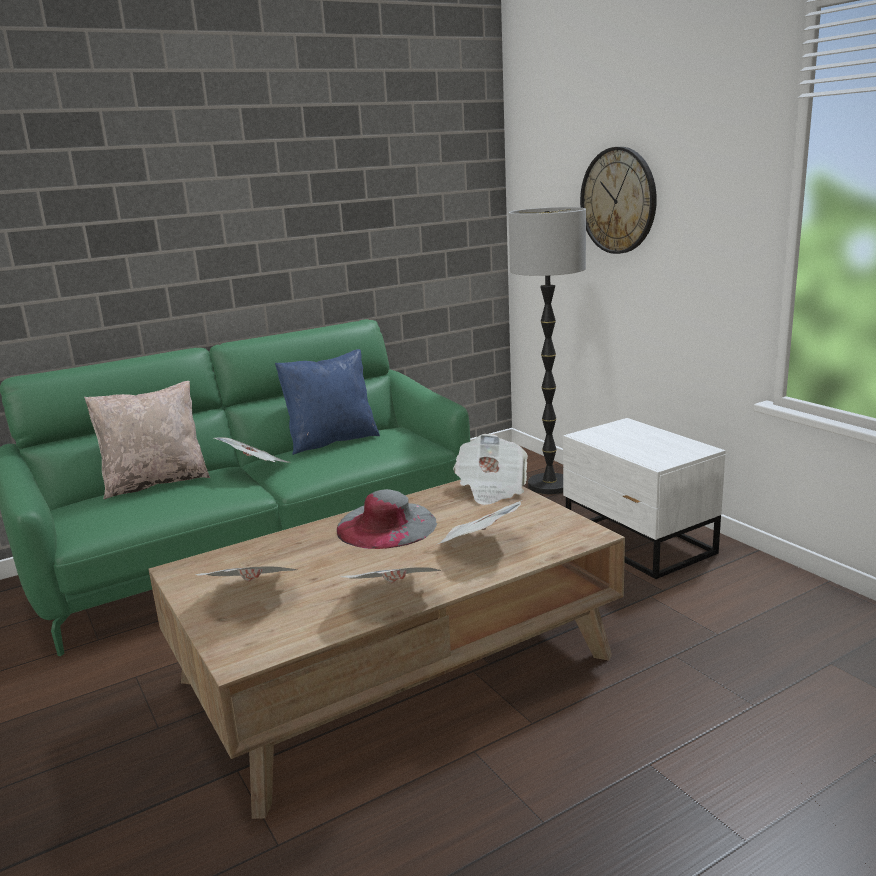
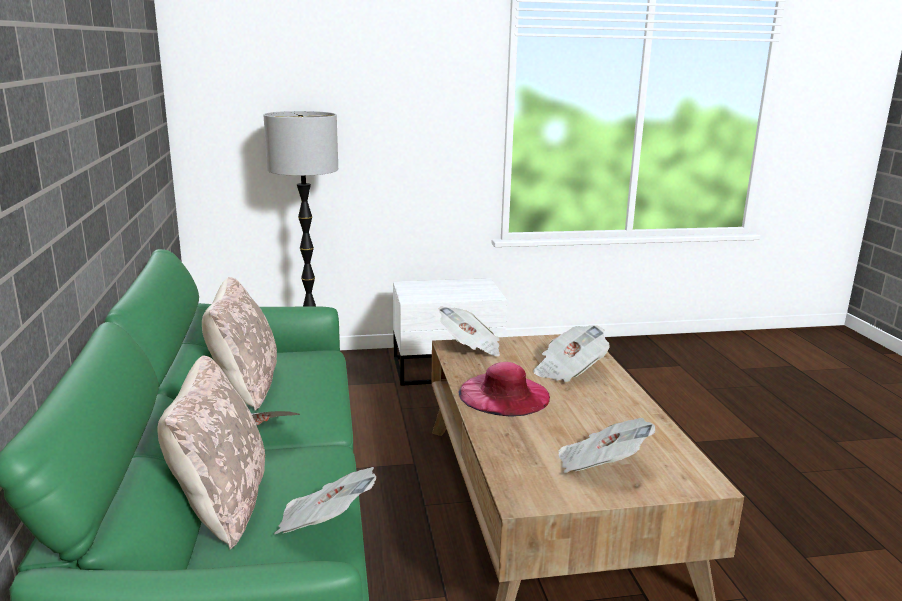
camera: 70 degrees left, 0 degrees up
blue pillow [275,349,380,455] -> beige pillow [202,277,277,411]
grey hat [337,489,437,549] -> pink hat [459,362,550,416]
newspaper [341,567,441,583] -> newspaper moved to [274,467,376,535]
wall clock [580,147,657,254] -> none

